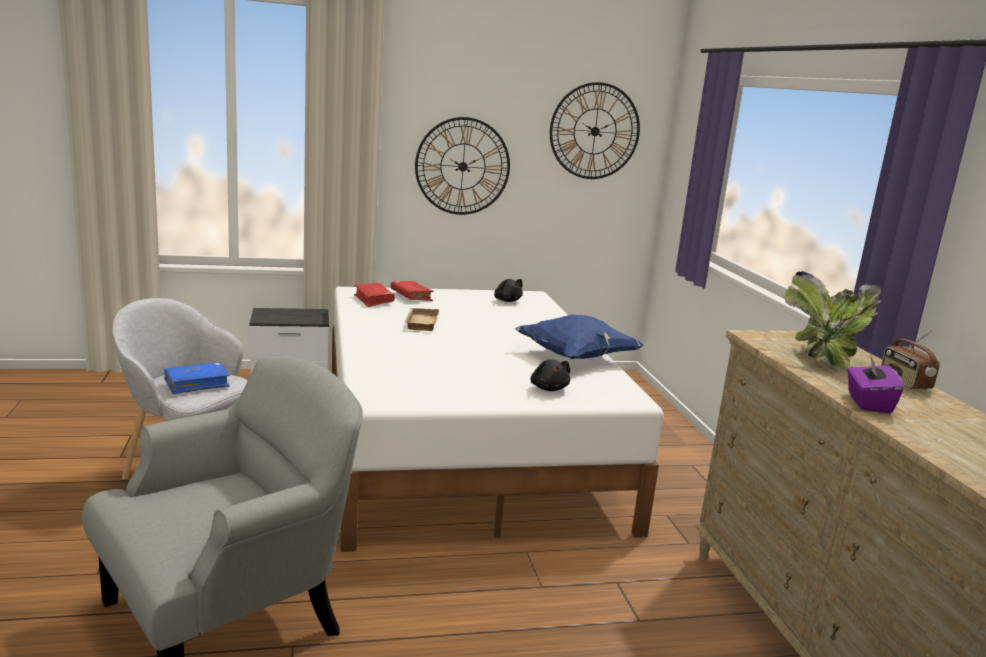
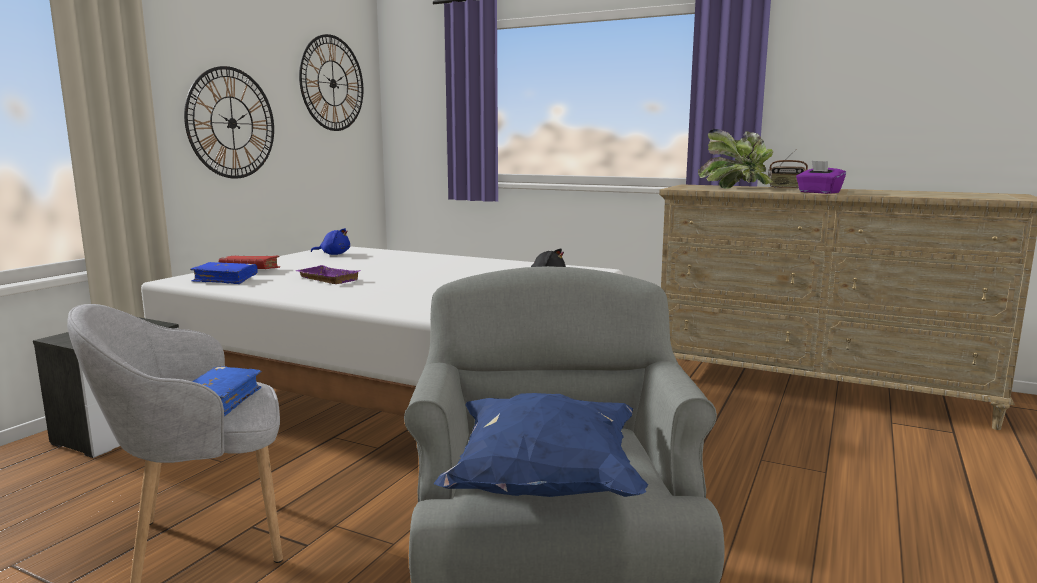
camera: 50 degrees left, 5 degrees down
red book [354,283,395,307] -> blue book [190,262,258,284]
beige tray [405,308,439,331] -> purple tray [296,265,361,284]
black plush toy [494,279,523,302] -> blue plush toy [311,228,350,255]
blue pillow [515,315,645,359] -> blue pillow moved to [433,393,648,497]

